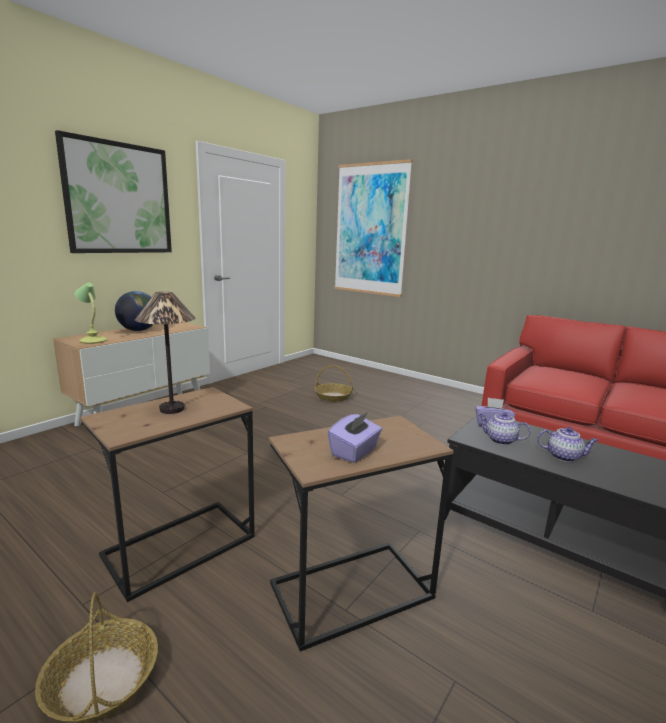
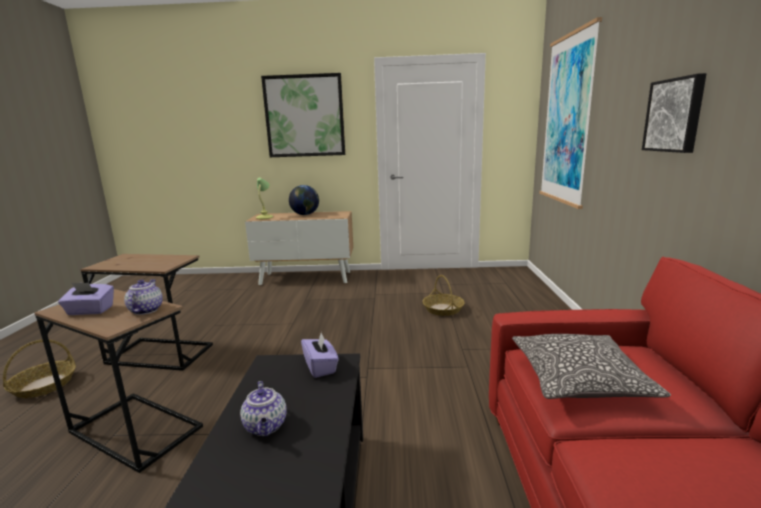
camera: 55 degrees right, 0 degrees up
table lamp [135,292,195,414] -> none
teapot [479,412,531,445] -> teapot moved to [124,279,163,315]
none -> pillow [512,334,671,399]
none -> picture [642,73,707,153]

